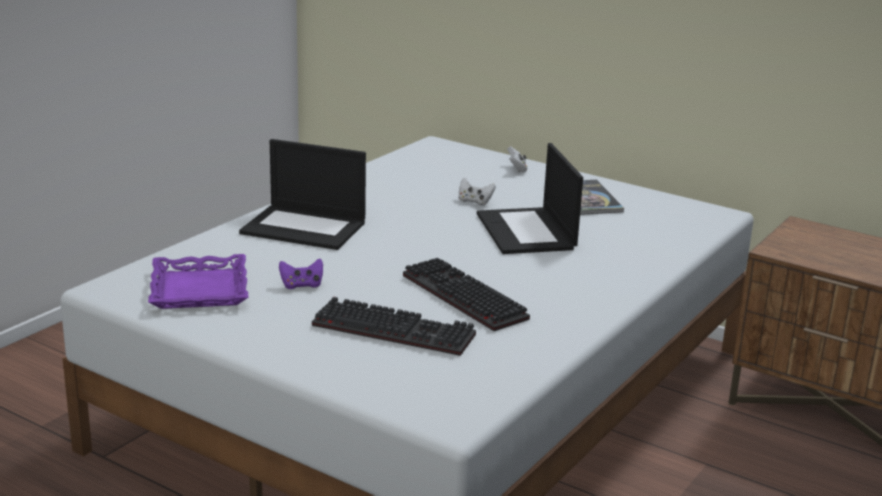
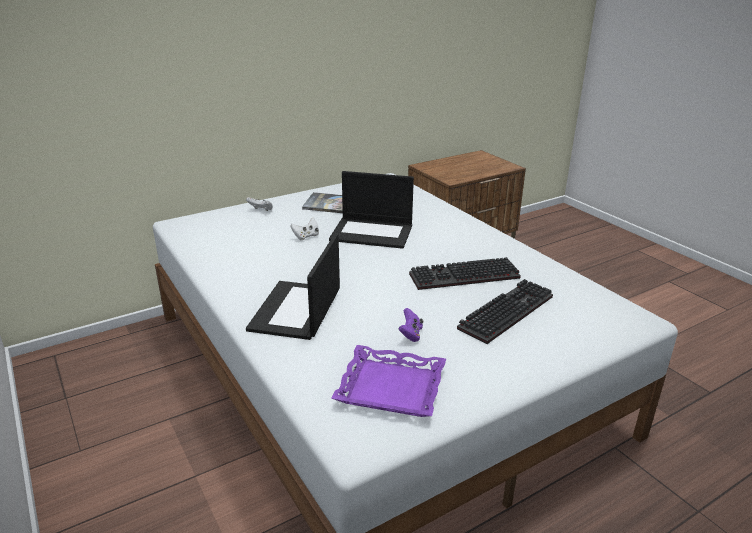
camera: 65 degrees left, 5 degrees up
laptop [239,139,366,250] -> laptop turned 150 degrees clockwise [246,233,340,340]

